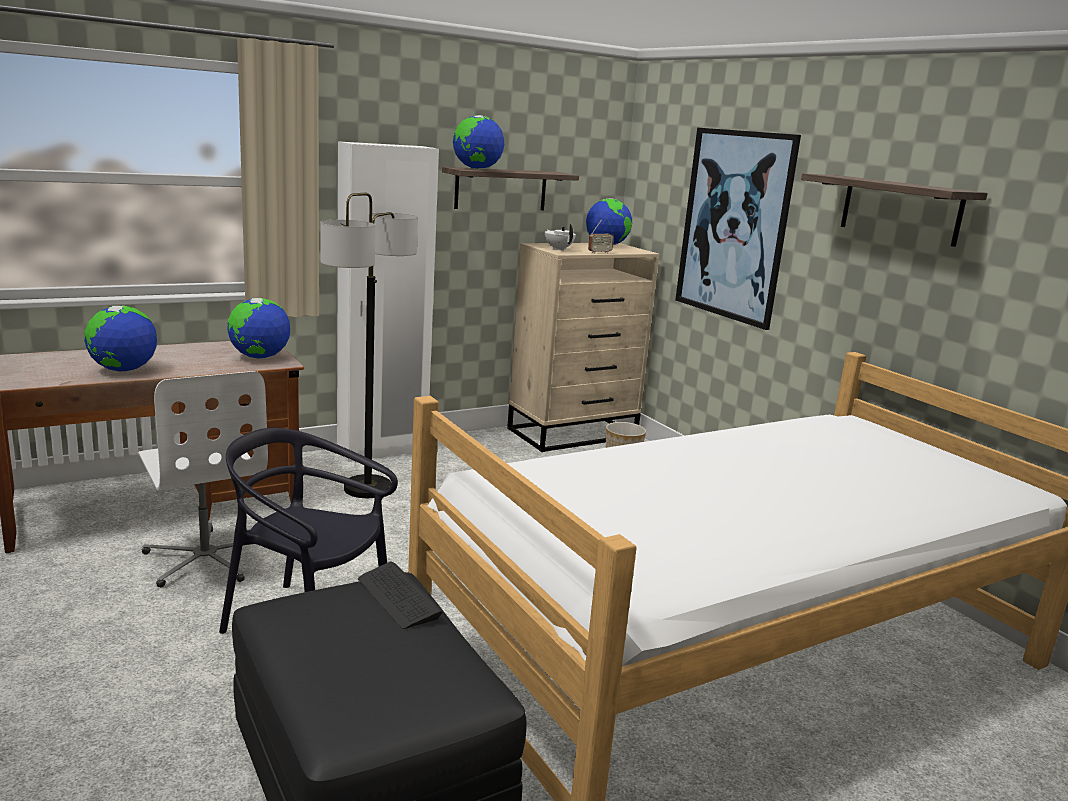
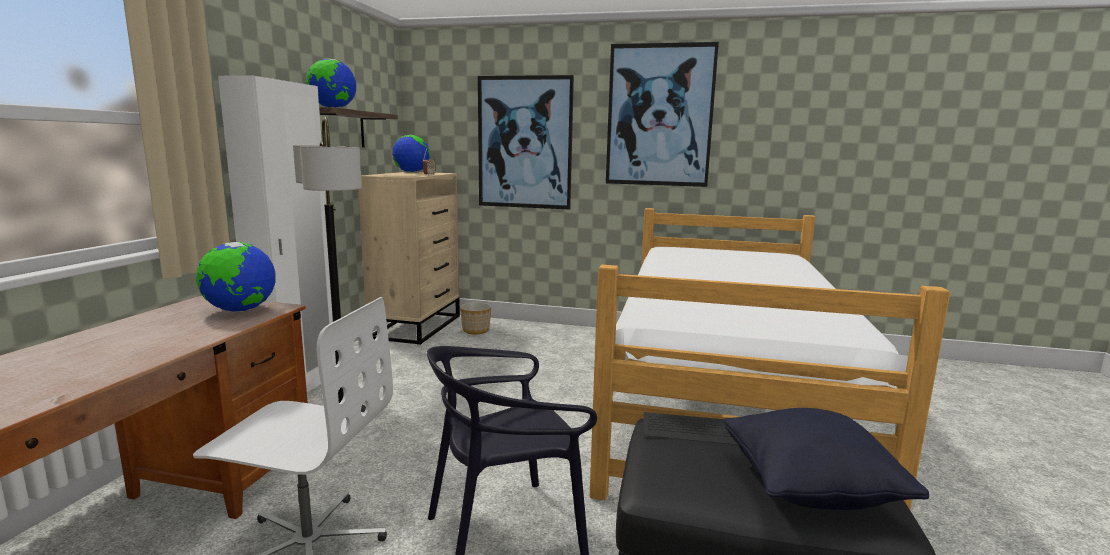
camera: 45 degrees left, 5 degrees down
globe [84,305,157,372] -> none
white teapot [545,224,576,251] -> none
shelf [801,173,988,247] -> picture [606,42,719,187]
none -> black pillow [724,408,929,510]

